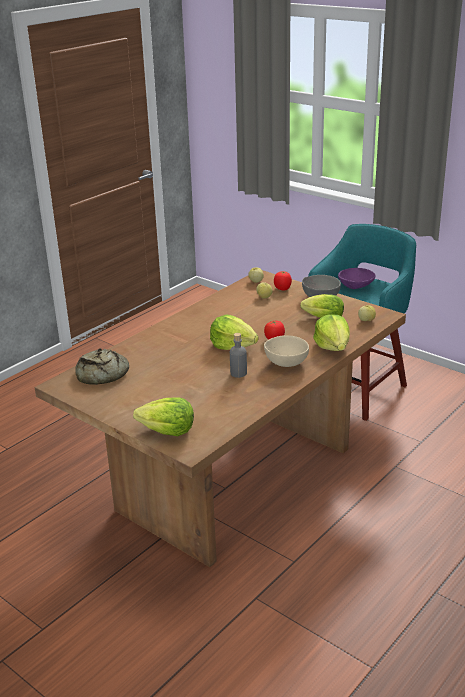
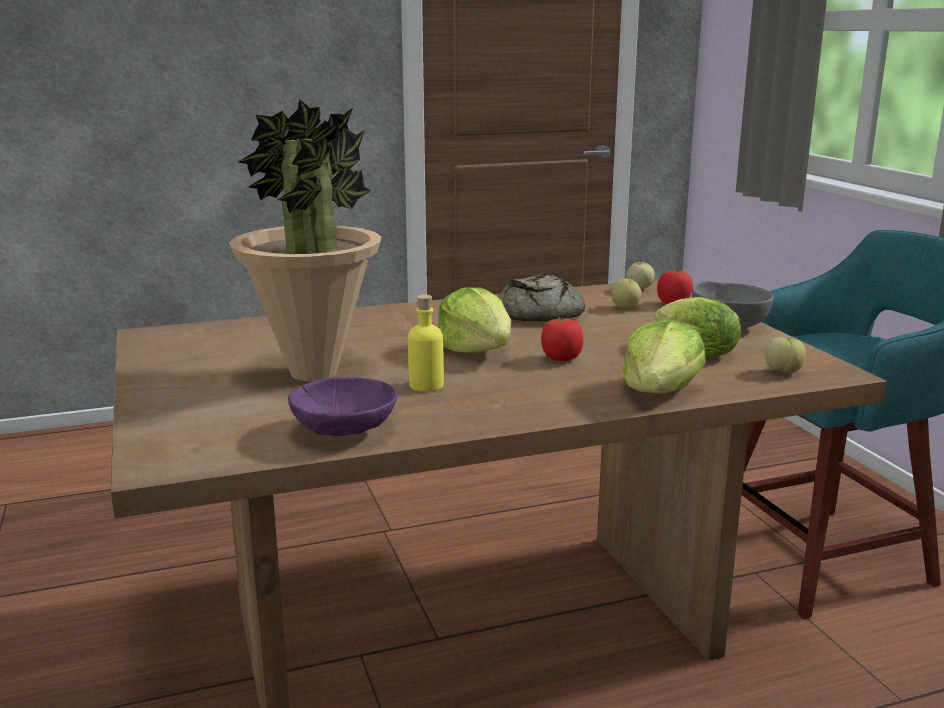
camera: 30 degrees right, 10 degrees down
bread [75,348,129,385] -> bread moved to [498,273,586,322]
lettuce [133,397,194,436] -> none
grey bottle [230,333,247,378] -> yellow bottle [408,295,444,392]
beige bowl [264,335,309,367] -> none
purple bowl [338,268,375,289] -> purple bowl moved to [288,377,398,436]
none -> potted plant [229,98,381,381]

